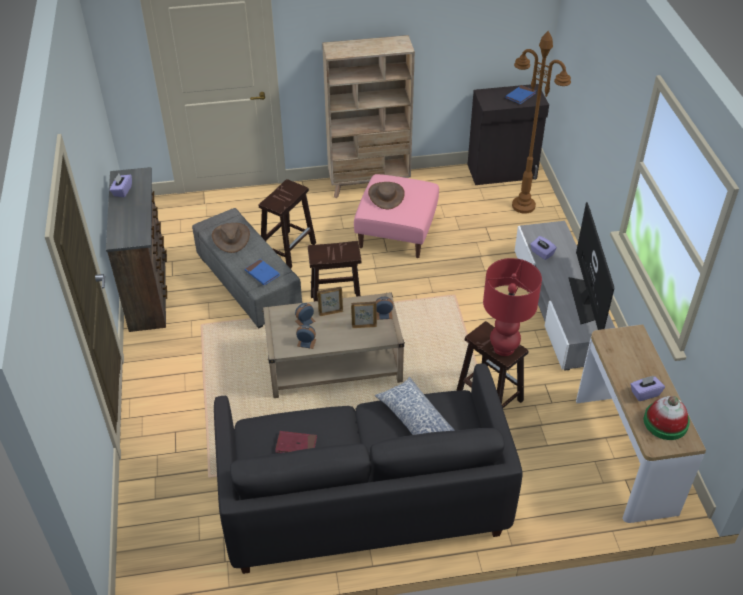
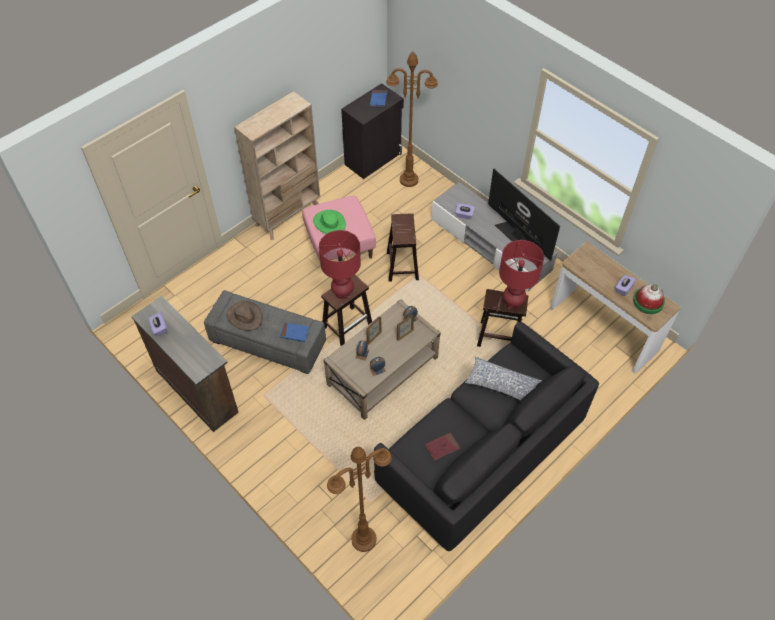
camera: 35 degrees left, 10 degrees up
brown stool [259,179,316,269] -> brown stool moved to [387,213,419,282]
brown hat [368,182,405,209] -> green hat [313,210,346,234]
none -> red table lamp [319,230,361,299]
none -> brown floor lamp [327,447,391,552]

